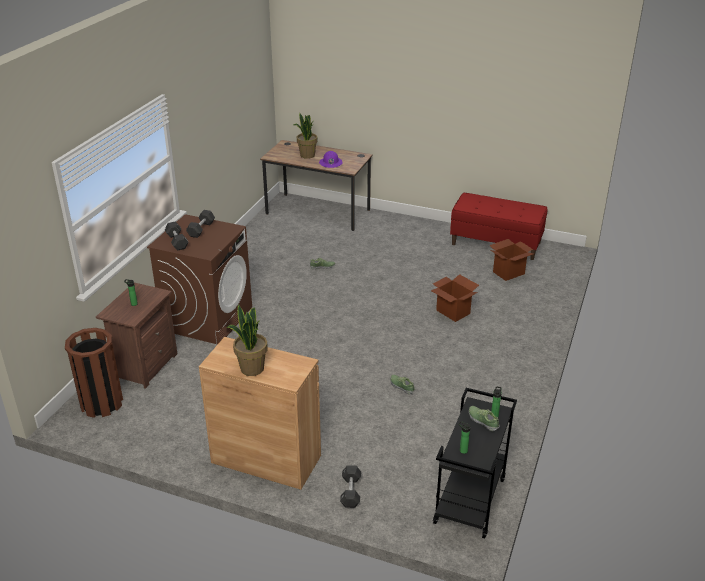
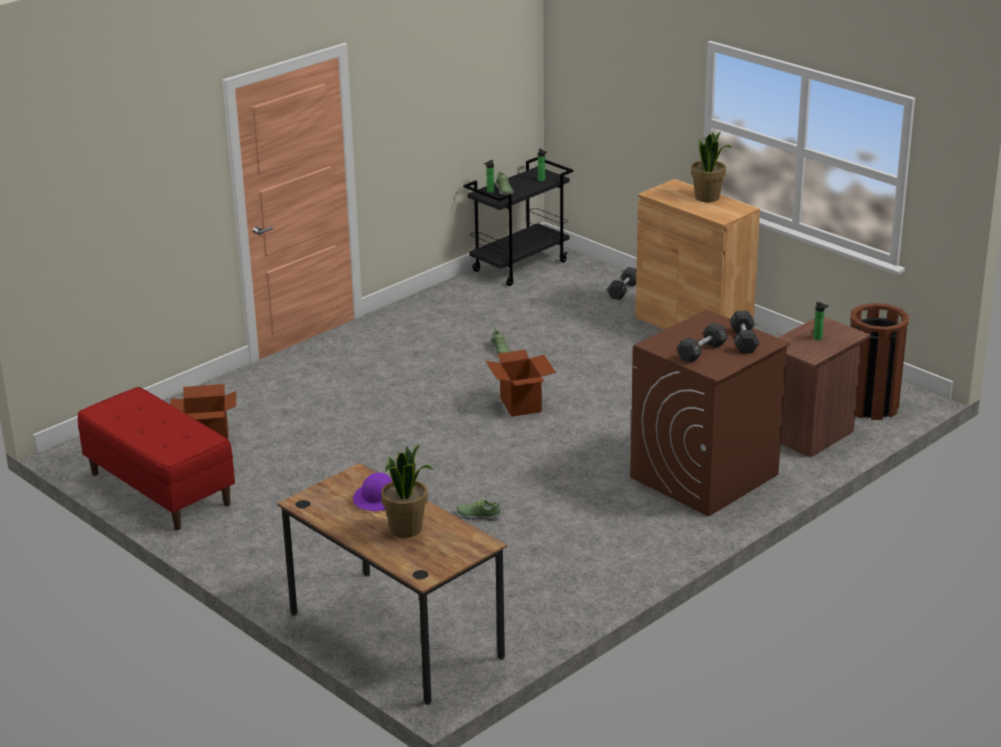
camera: 155 degrees left, 5 degrees down
cardboard box [431,274,479,322] -> cardboard box moved to [486,349,556,417]

